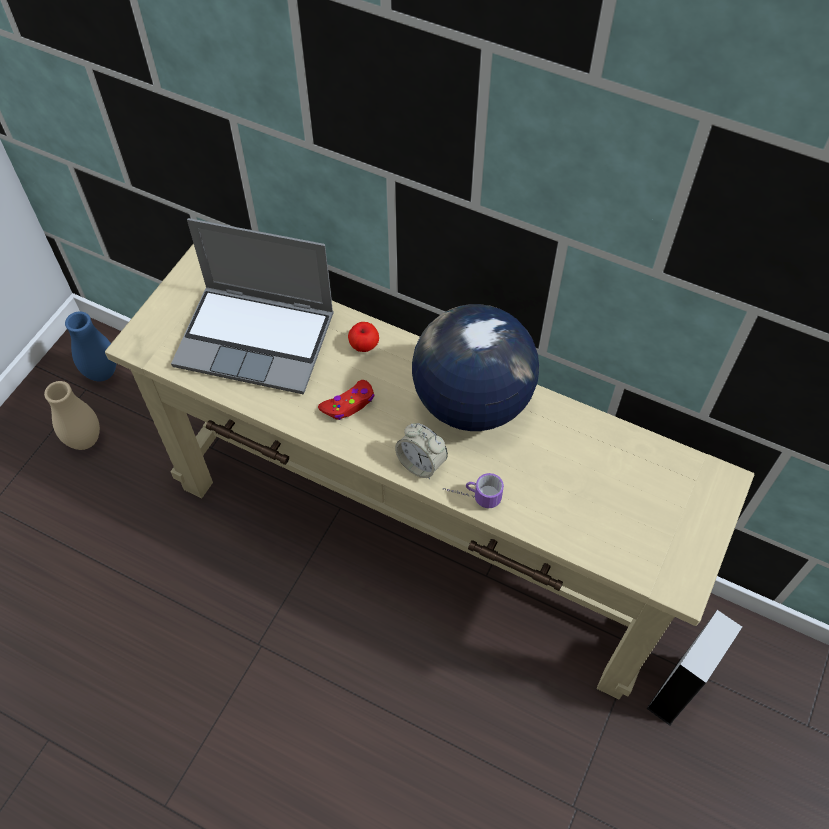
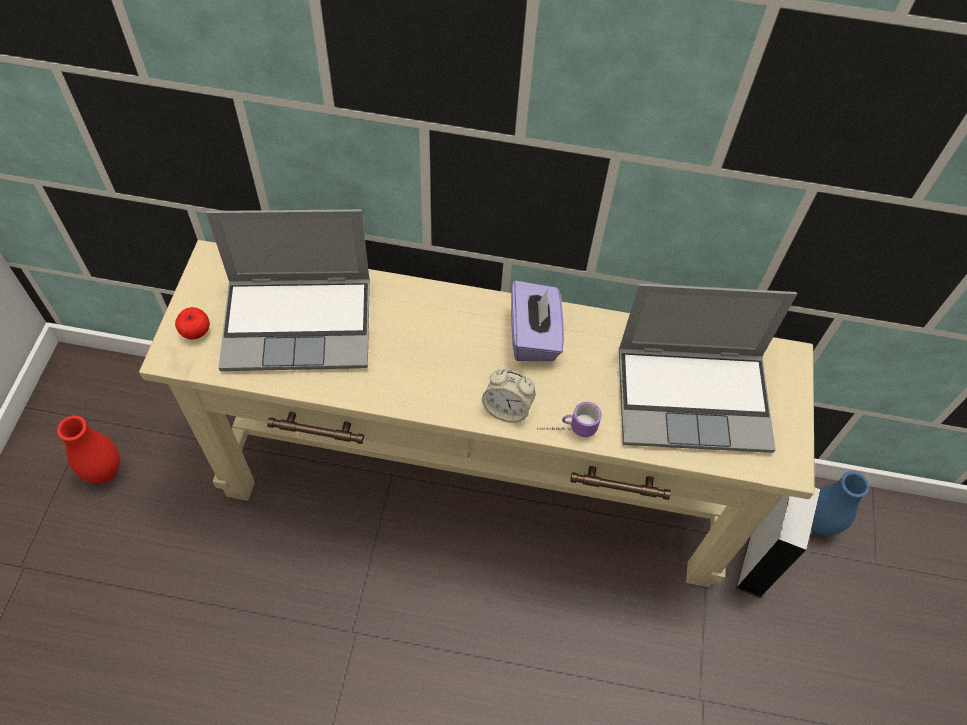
camera: 20 degrees left, 0 degrees up
beige vase [44,381,100,450] -> red vase [57,415,120,484]
blue vase [65,311,117,382] -> blue vase moved to [811,471,870,536]
red game controller [318,380,374,420] -> none
apple [348,322,379,352] -> apple moved to [175,307,210,339]
globe [412,304,539,431] -> purple tissue box [511,281,564,361]
none -> laptop [619,283,797,453]

